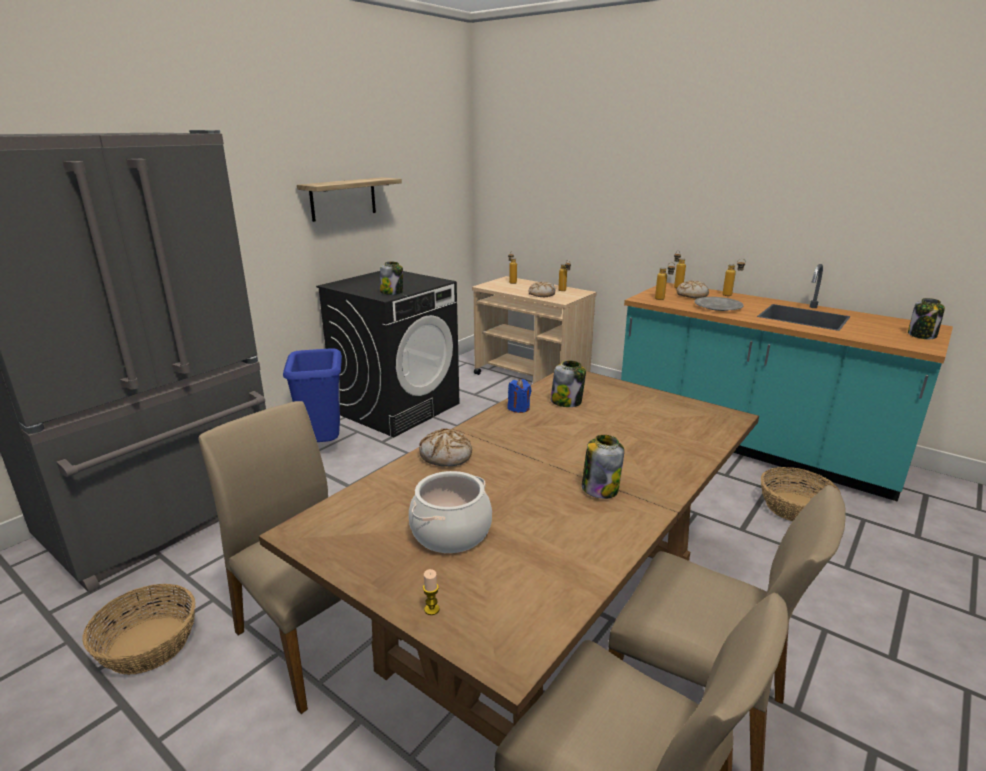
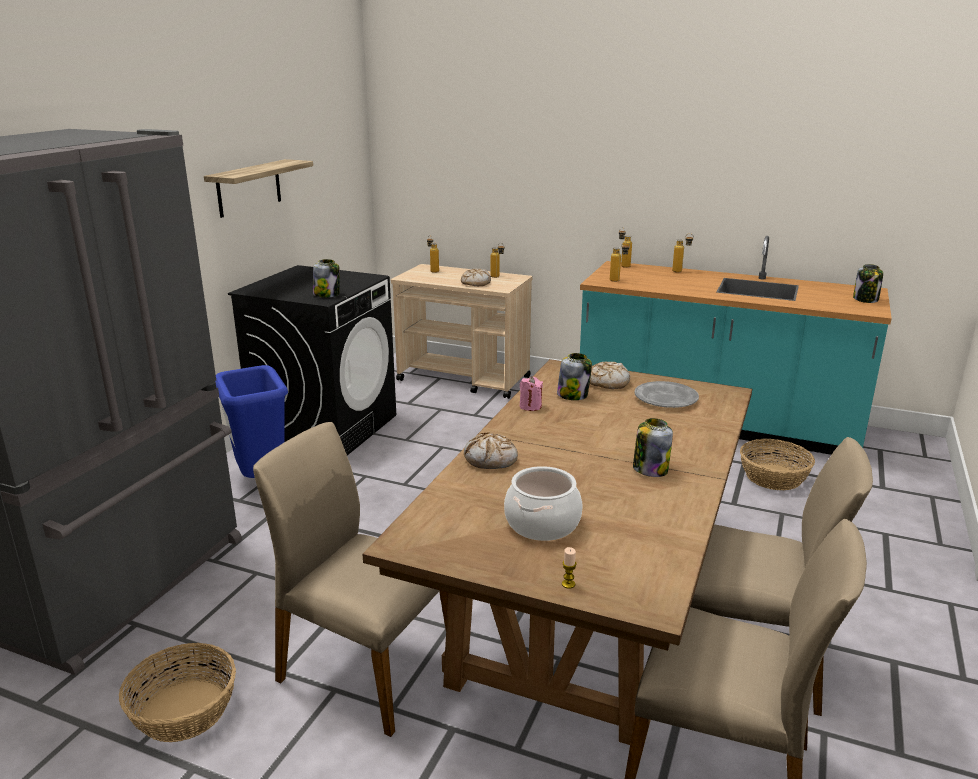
camera: 15 degrees left, 0 degrees up
blue candle [508,379,532,413] -> pink candle [519,376,543,411]
bread [677,281,709,298] -> bread moved to [590,362,630,389]
grey plate [695,297,744,311] -> grey plate moved to [634,381,699,408]

